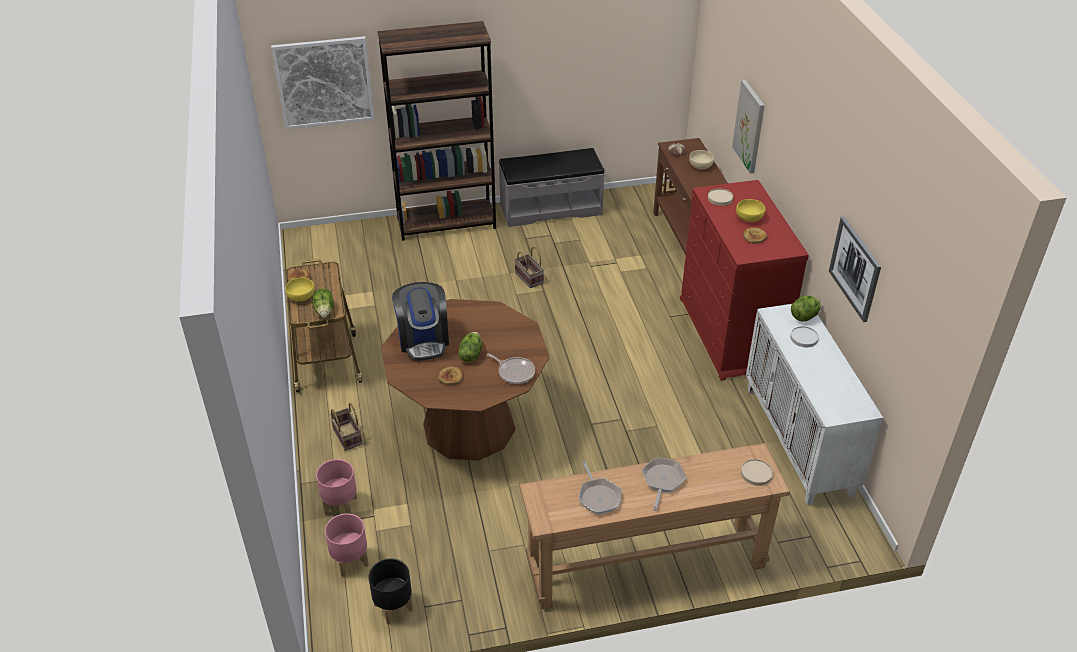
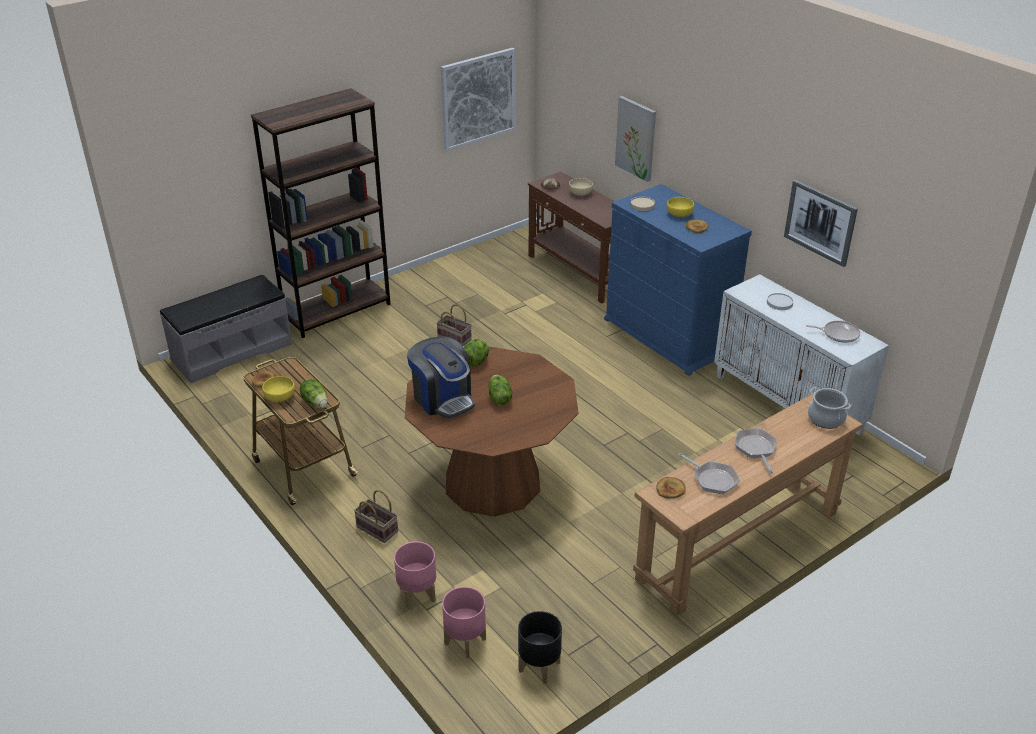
camera: 25 degrees left, 5 degrees down
picture [271,36,375,129] -> picture moved to [441,48,515,151]
bread [438,366,464,385] -> bread moved to [657,477,686,499]
frying pan [487,353,535,384] -> frying pan moved to [806,321,860,343]
grey bench [499,148,605,227] -> grey bench moved to [160,275,292,383]
red dresser [680,180,809,381] -> blue dresser [604,184,752,376]
beige plate [741,459,773,486] -> cooking pot [808,387,851,429]
lettuce [791,296,821,321] -> lettuce moved to [463,339,489,367]

